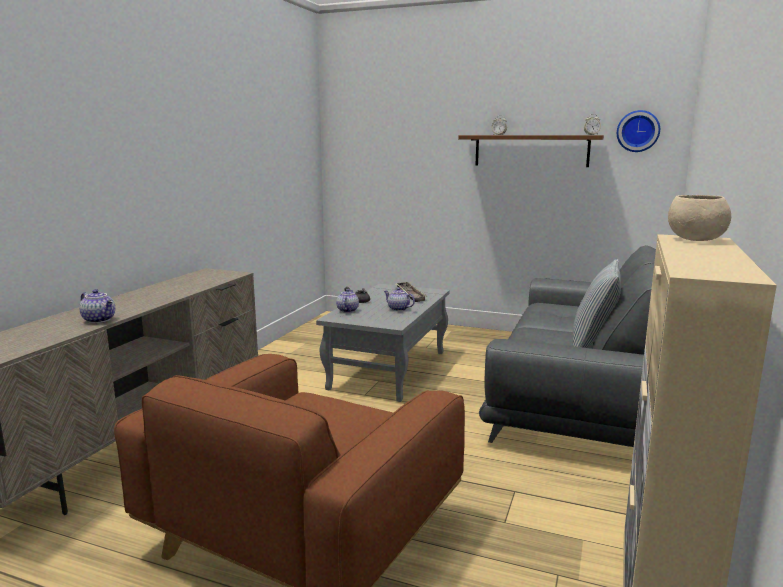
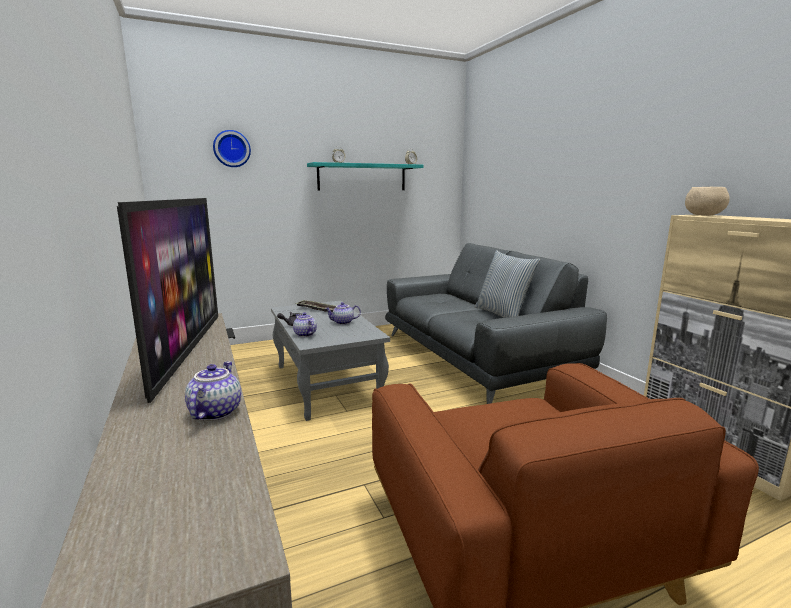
camera: 45 degrees left, 0 degrees up
teapot [79,289,115,323] -> teapot turned 75 degrees counterclockwise [185,361,241,421]
brown shelf [458,135,604,167] -> turquoise shelf [307,162,423,190]
wall clock [617,110,660,152] -> wall clock moved to [213,130,251,167]
none -> television [117,198,218,403]

